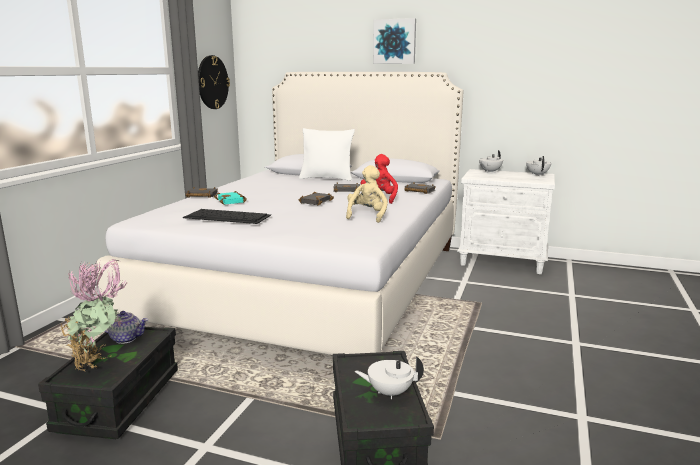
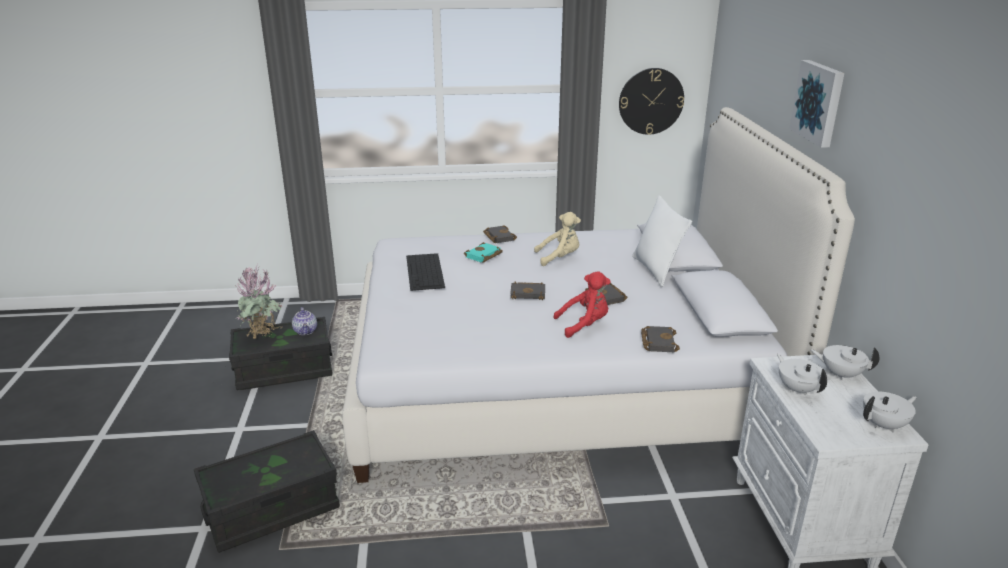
camera: 65 degrees right, 10 degrees up
beige plush toy [346,165,388,223] -> beige plush toy moved to [534,212,581,266]
white teapot [354,356,424,399] -> white teapot moved to [777,354,827,395]

